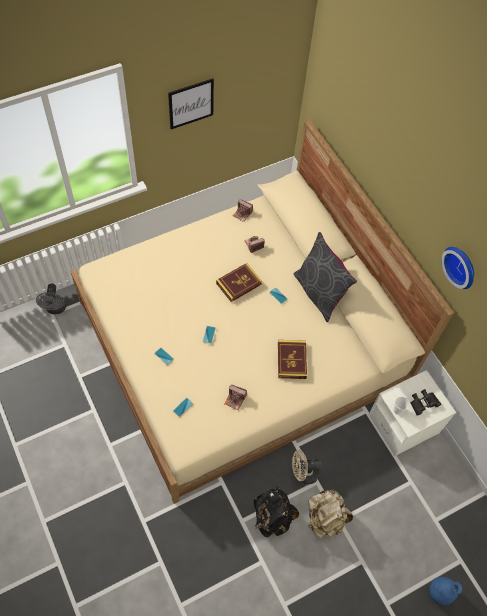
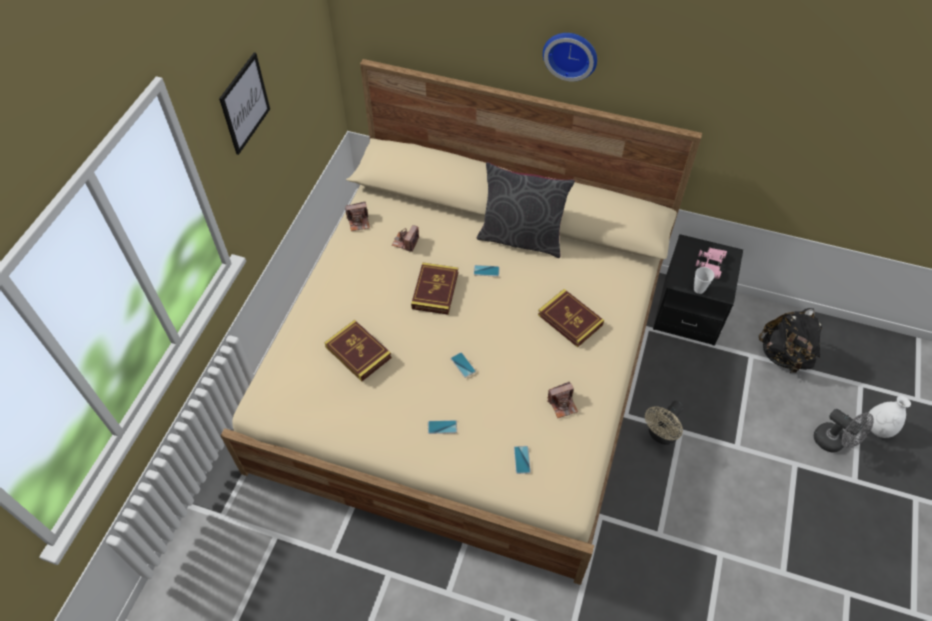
camera: 40 degrees left, 5 degrees down
grey fan [36,284,66,314] -> grey fan moved to [814,409,874,453]
black backpack [254,487,299,537] -> black backpack moved to [759,308,822,374]
beige backpack [308,489,353,538] -> none
white nightstand [368,370,456,456] -> black nightstand [653,234,743,346]
black binoculars [411,389,441,416] -> pink binoculars [695,247,727,279]
blue vase [429,577,462,605] -> white vase [867,396,911,438]
wall clock [441,247,474,289] -> wall clock moved to [543,33,597,81]
none -> book [324,320,392,382]

